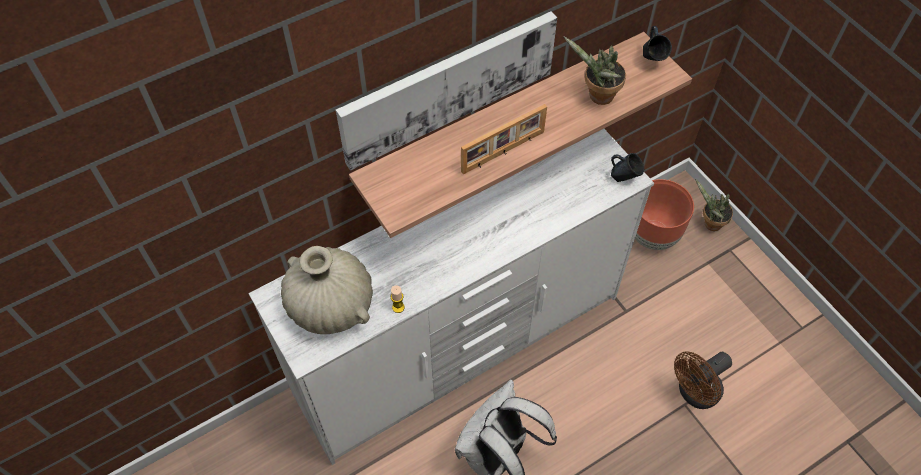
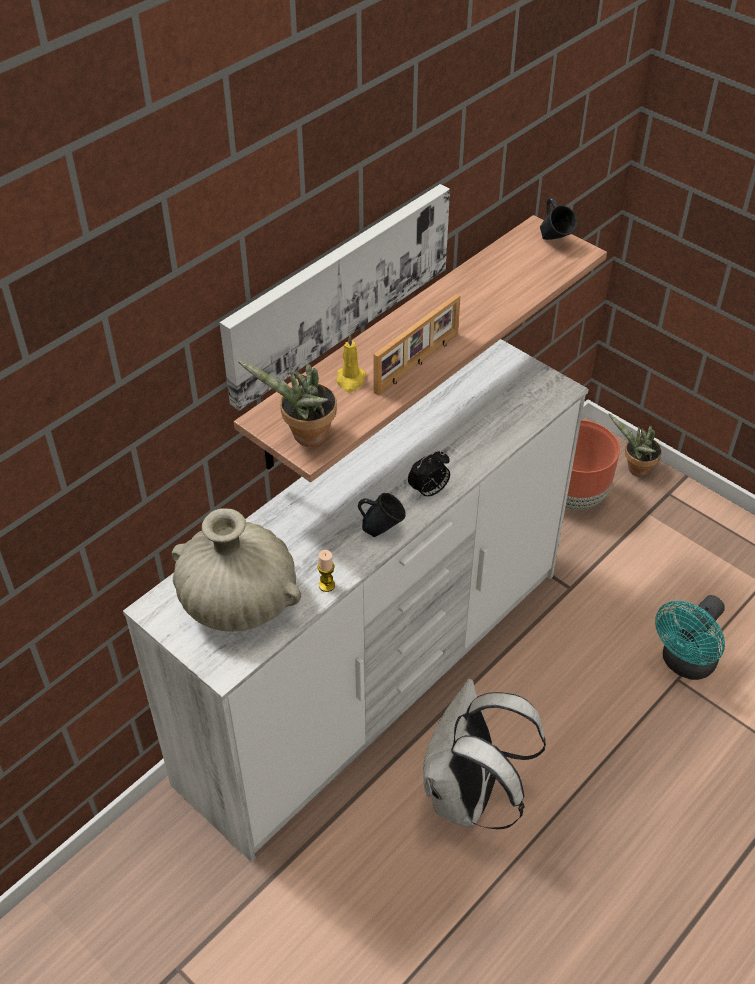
camera: 15 degrees left, 10 degrees down
potted plant [564,36,626,105] -> potted plant moved to [238,361,337,447]
blue mug [611,153,644,182] -> blue mug moved to [358,493,406,537]
brown fan [674,352,732,409] -> turquoise fan [655,595,725,680]
none -> yellow candle [337,335,366,392]
none -> alarm clock [408,450,450,498]

